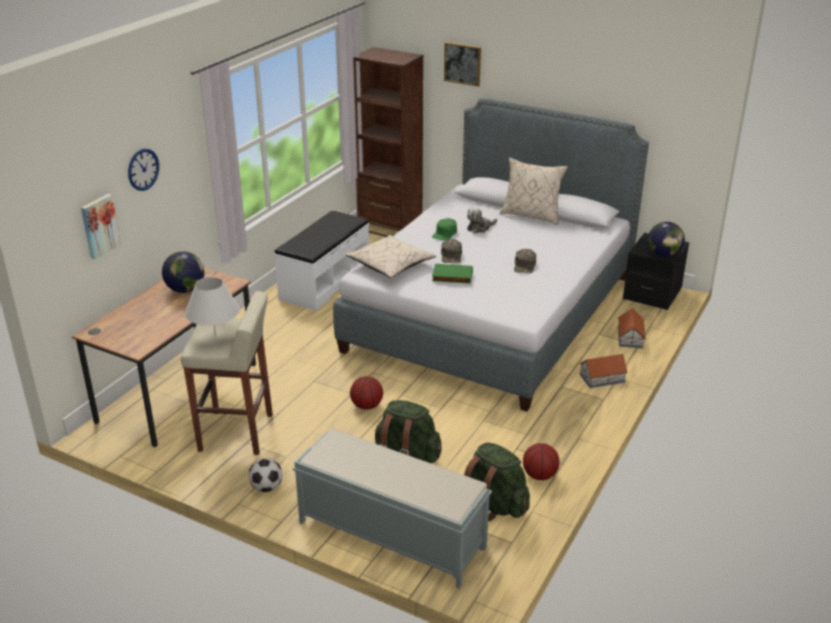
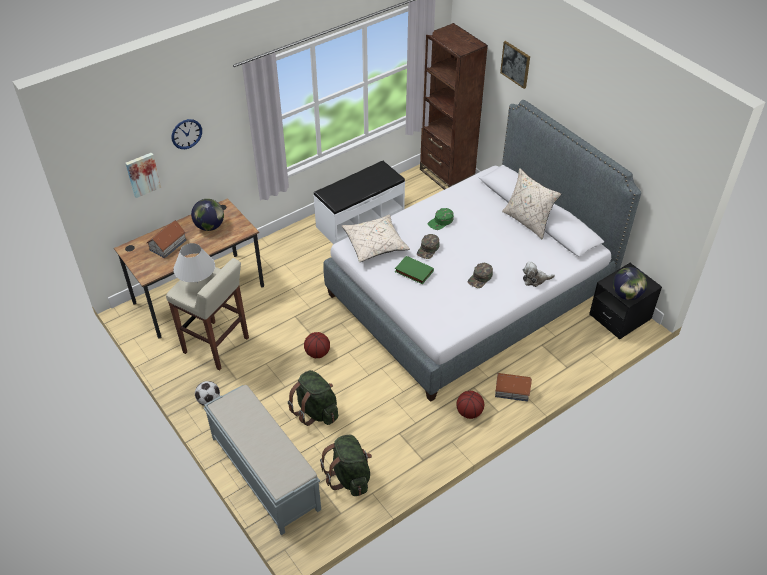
camera: 25 degrees right, 15 degrees up
plush toy [467,207,497,233] -> plush toy moved to [523,262,555,287]
basketball [523,443,560,480] -> basketball moved to [456,391,484,419]
toy house [618,308,646,348] -> toy house moved to [146,220,186,258]

